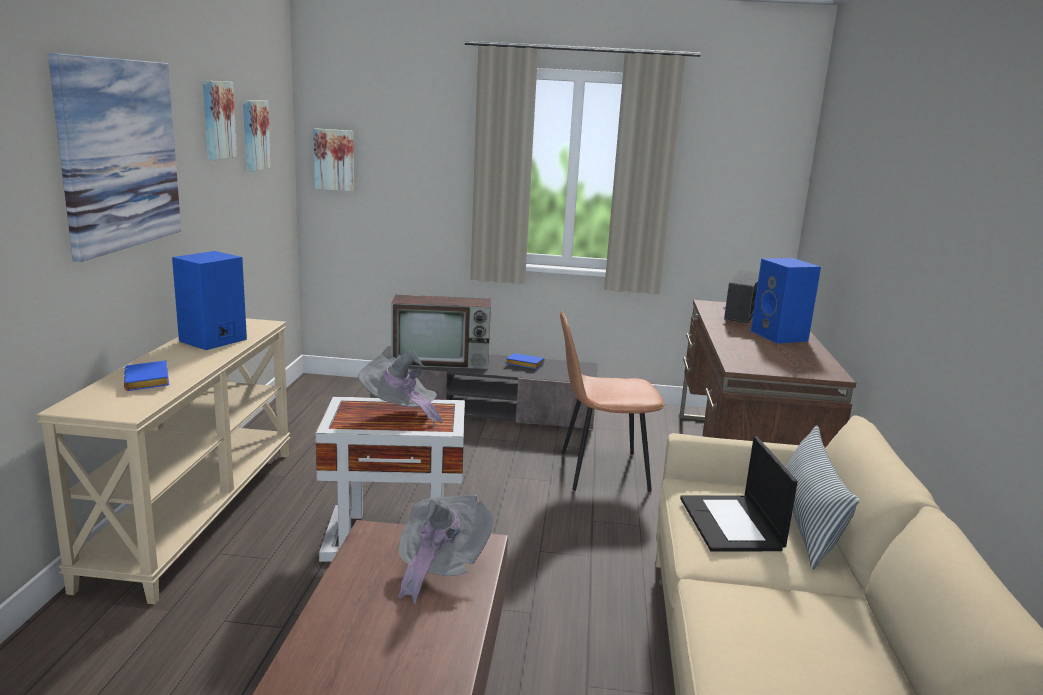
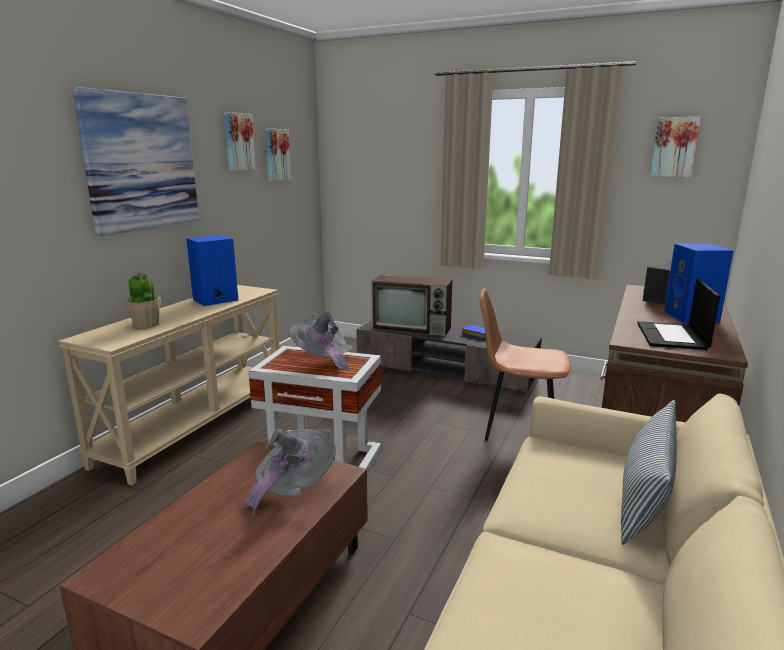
camera: 20 degrees right, 0 degrees up
blue book [124,360,169,391] -> potted plant [125,271,161,329]
picture [313,128,354,191] -> picture moved to [650,117,701,177]
laptop [680,436,798,552] -> laptop moved to [637,278,720,350]

